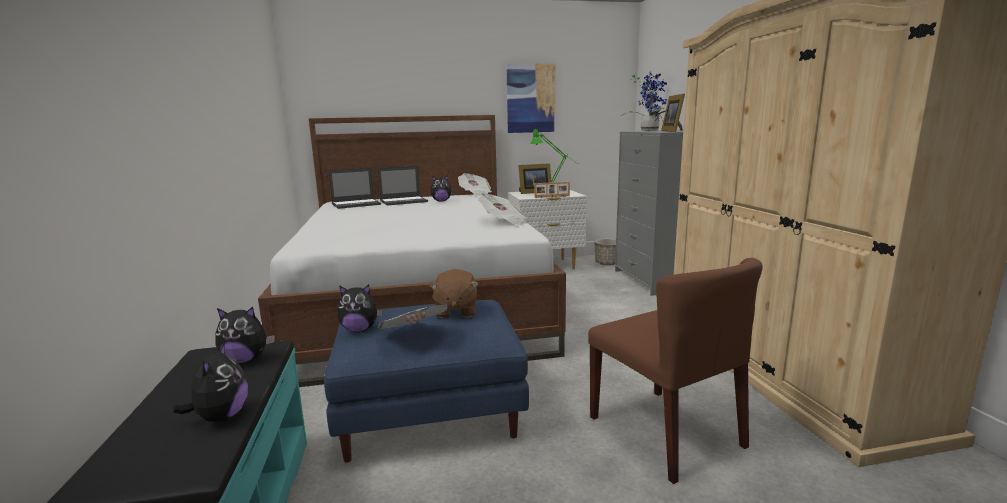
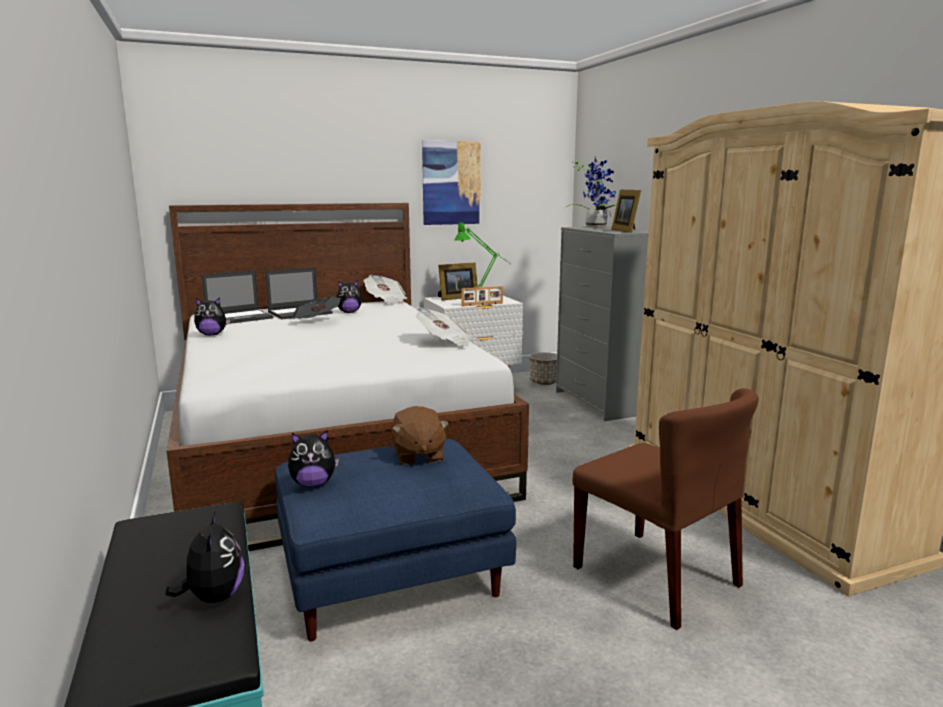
camera: 10 degrees left, 0 degrees up
plush toy [215,307,275,363] -> plush toy moved to [194,297,230,335]
newspaper [378,305,448,329] -> newspaper moved to [292,296,341,319]

